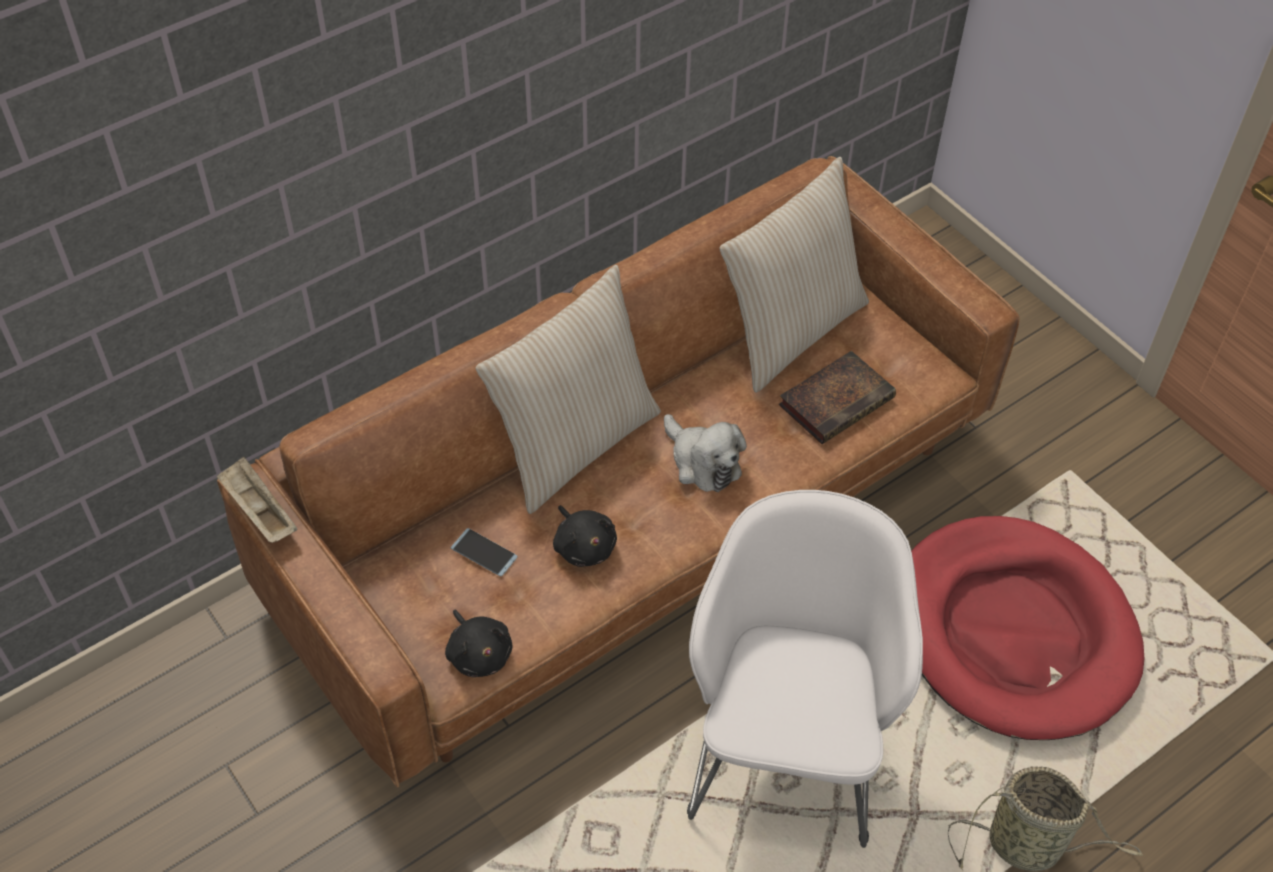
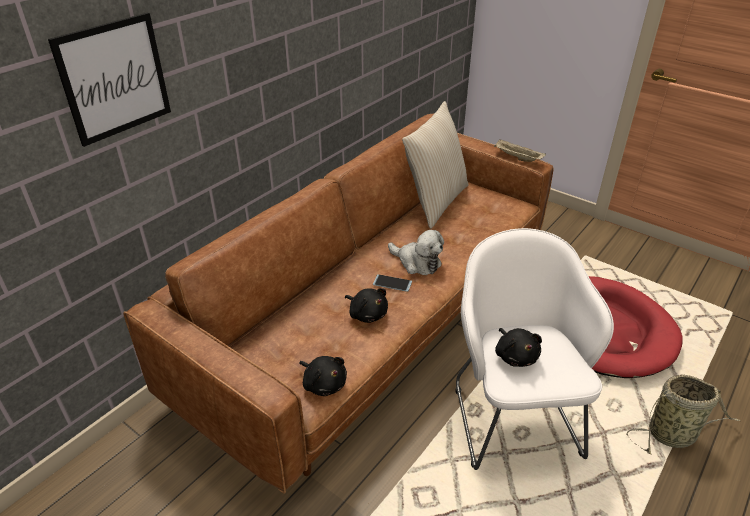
camera: 15 degrees left, 15 degrees down
beige tray [217,457,298,543] -> beige tray moved to [494,140,546,162]
phone [451,528,518,577] -> phone moved to [373,274,412,292]
beige pillow [476,265,661,514] -> none
book [779,351,896,444] -> none
none -> picture [48,12,171,147]
none -> black plush toy [495,328,542,367]

